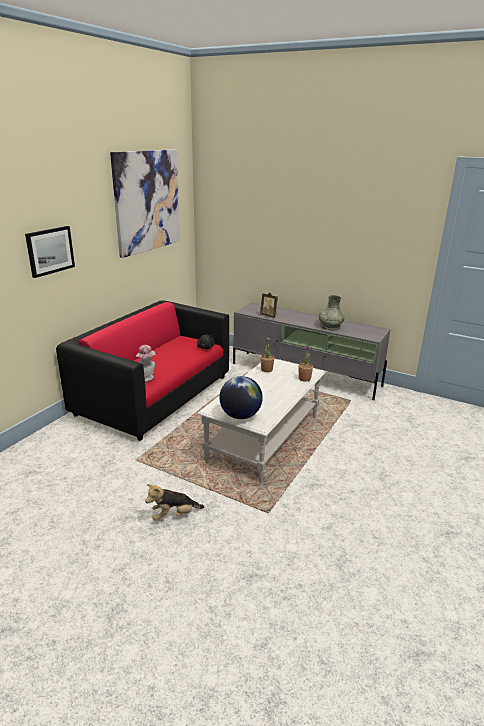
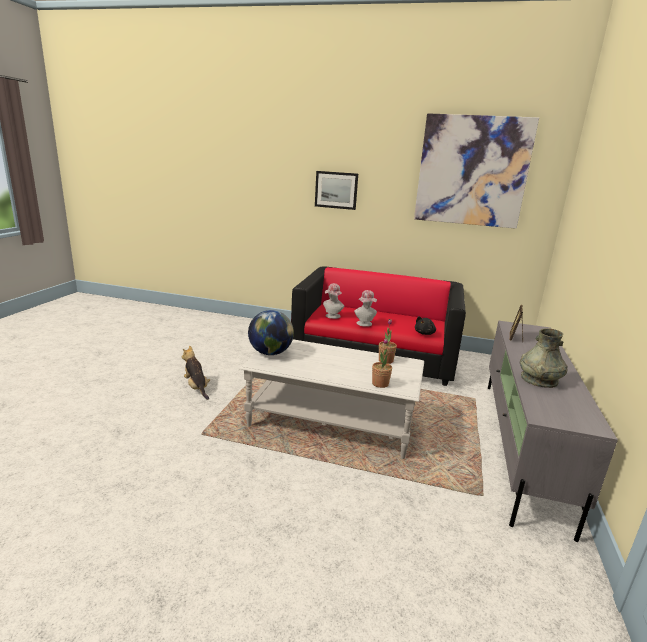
camera: 75 degrees right, 5 degrees down
none -> hat [354,290,377,327]

